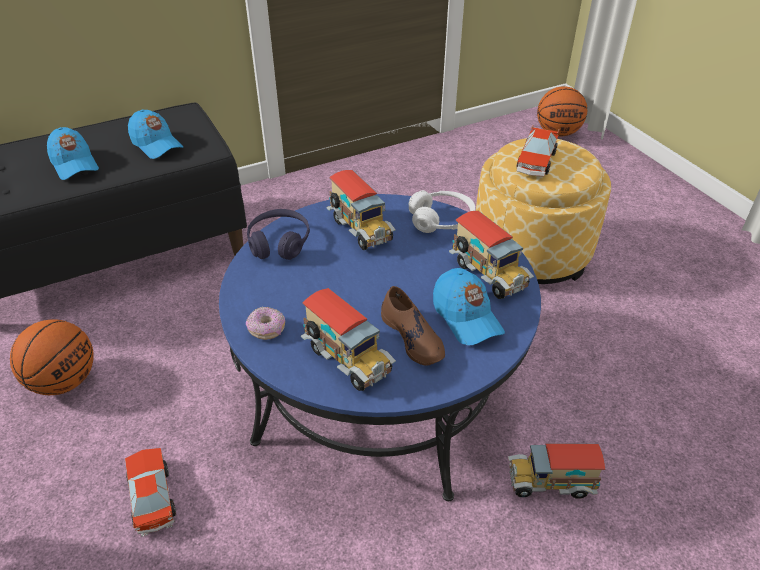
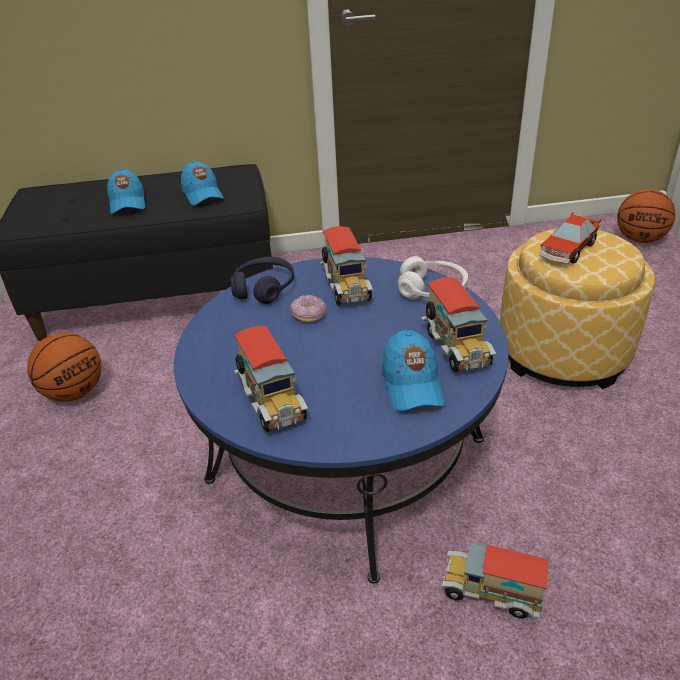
camera: 20 degrees right, 5 degrees down
toy car [125,448,176,537] -> none
donut [246,306,285,340] -> donut moved to [290,295,326,323]
brown shoe [381,286,445,366] -> none

